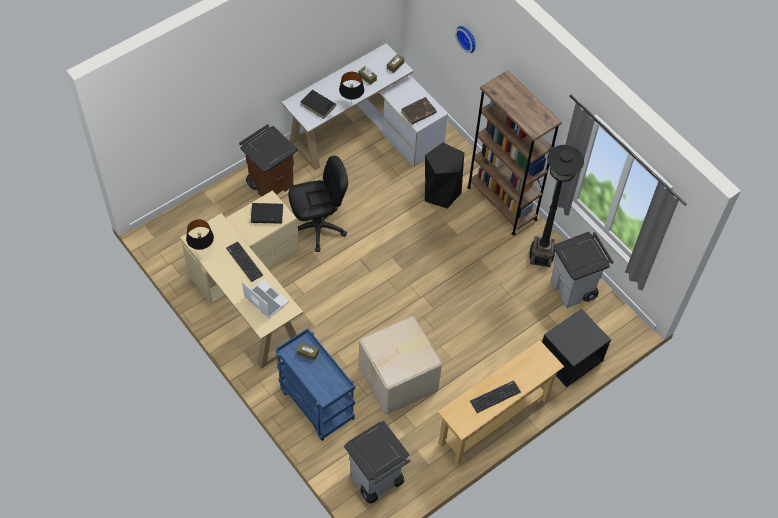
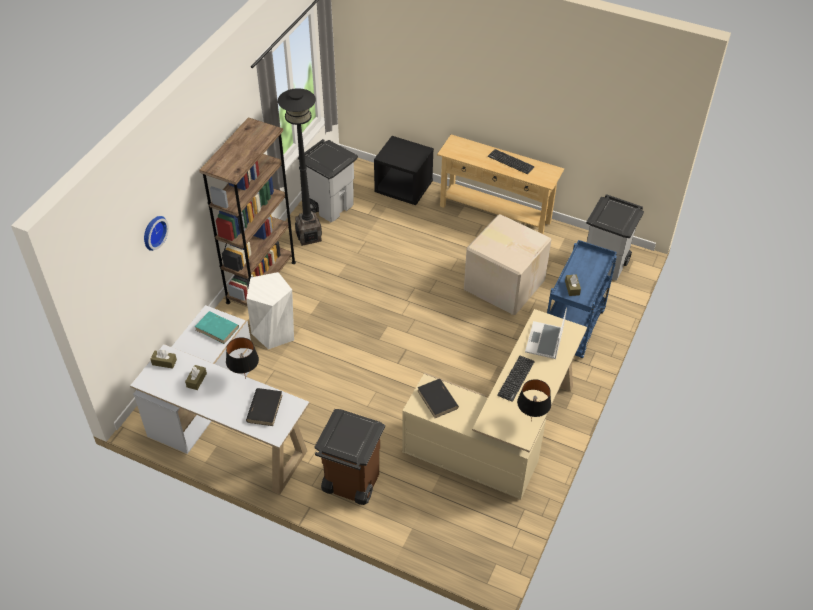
camera: 115 degrees left, 10 degrees down
black office chair [288,156,348,252] -> none
brown book [401,97,437,125] -> turquoise book [194,311,239,344]
black stool [425,142,464,208] -> white stool [246,272,294,349]

